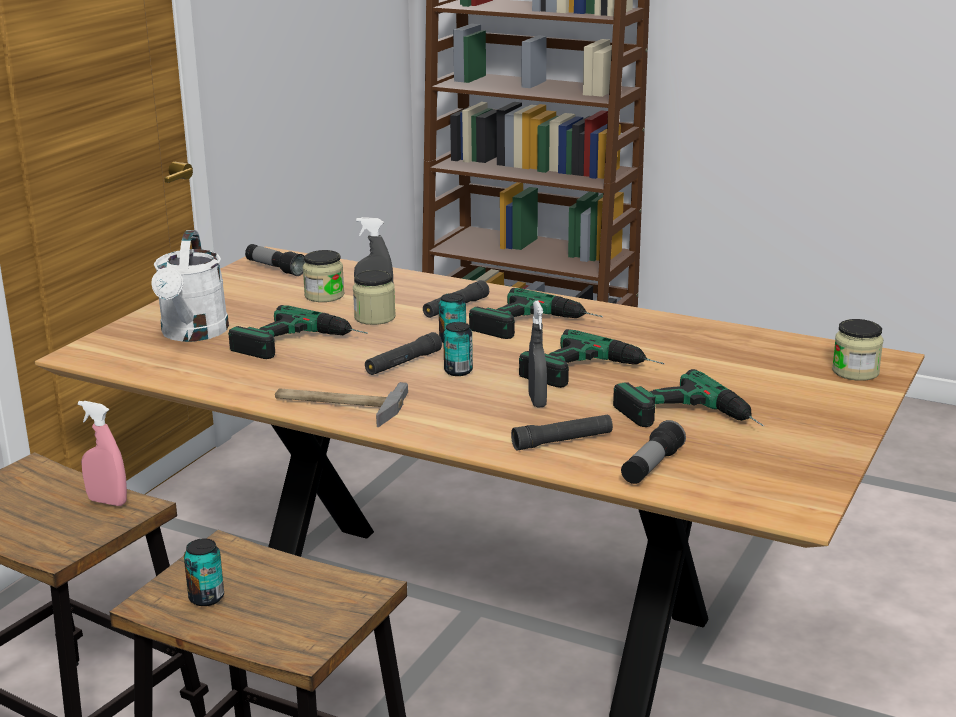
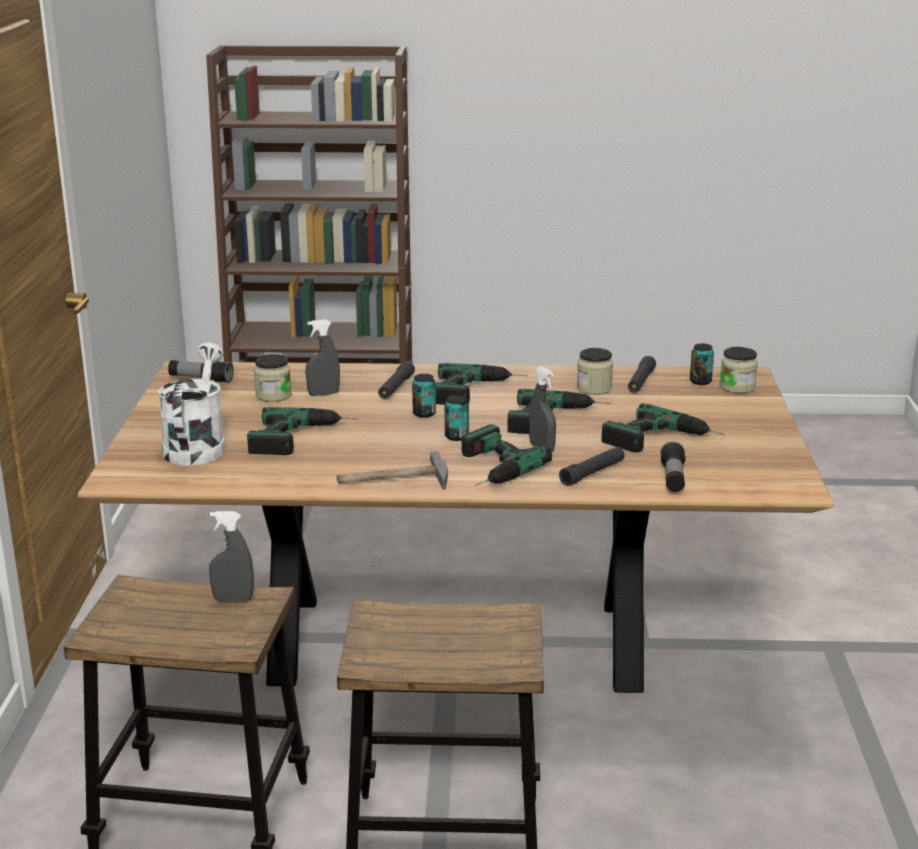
camera: 25 degrees left, 0 degrees up
pink spray bottle [78,401,127,506] -> grey spray bottle [209,511,254,601]
white watering can [151,230,229,342] -> white watering can turned 150 degrees counterclockwise [158,342,225,466]
can [184,539,224,606] -> can moved to [690,343,714,385]
jar [353,270,396,325] -> jar moved to [577,348,613,395]
black flashlight [365,332,442,375] -> black flashlight moved to [628,356,656,393]
none -> power drill [462,424,552,486]

